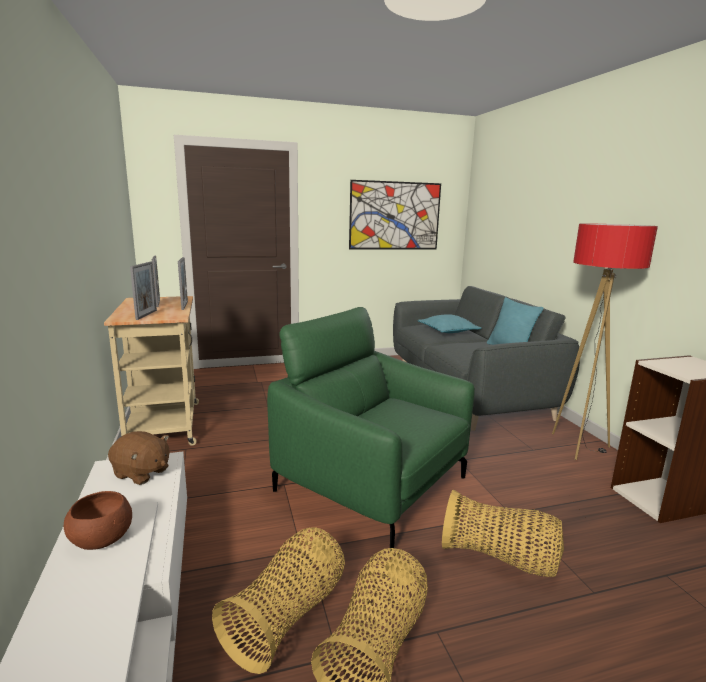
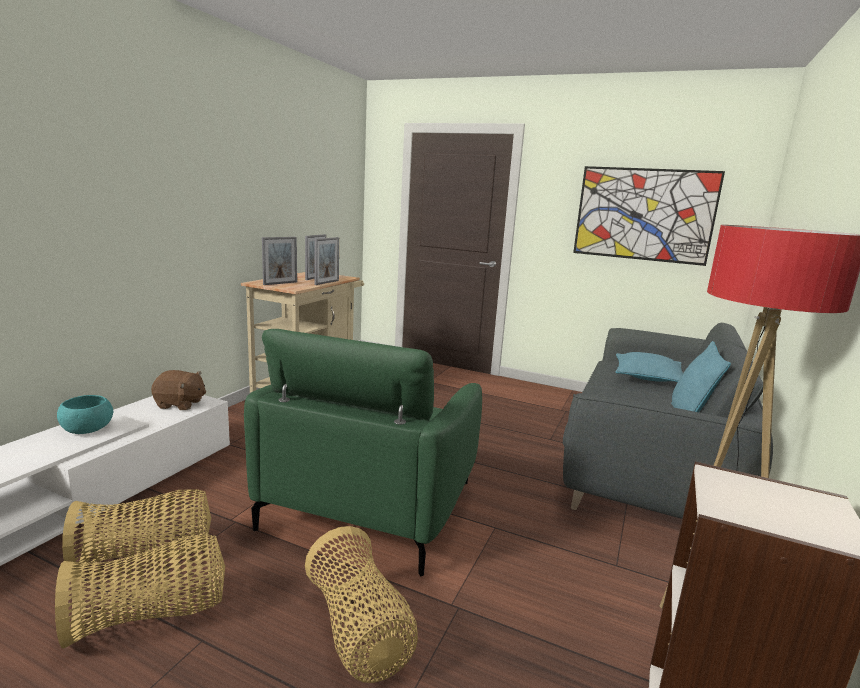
camera: 40 degrees right, 0 degrees up
brown bowl [64,491,132,550] -> turquoise bowl [57,395,113,434]
brown plush toy [108,431,170,485] -> brown plush toy turned 60 degrees counterclockwise [151,370,206,410]
green armchair [267,307,475,552] -> green armchair turned 150 degrees counterclockwise [244,329,482,576]

